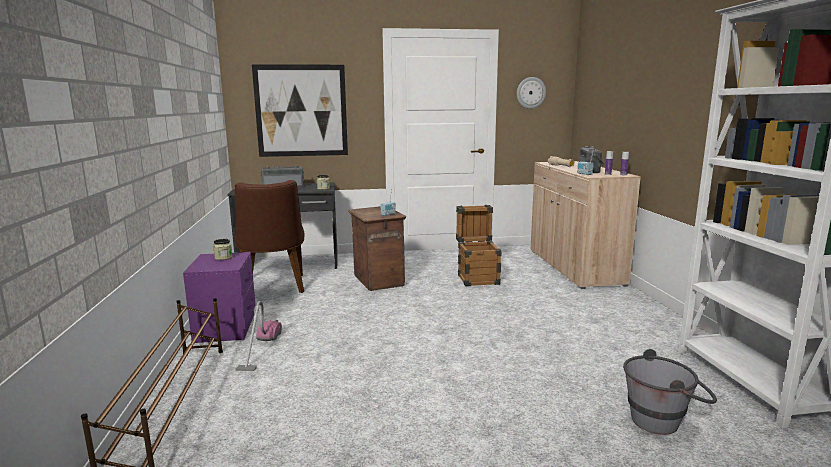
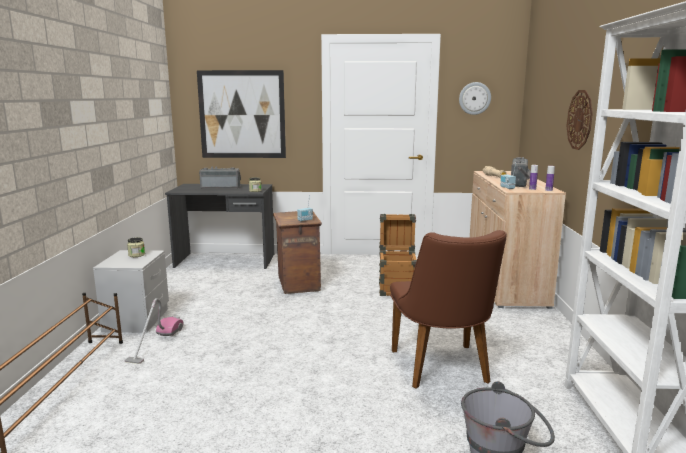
camera: 10 degrees right, 0 degrees up
purple nightstand [183,252,256,343] -> grey nightstand [93,250,169,333]
brown chair [234,180,305,293] -> brown chair moved to [390,230,507,389]
none -> wall clock [567,90,593,150]

